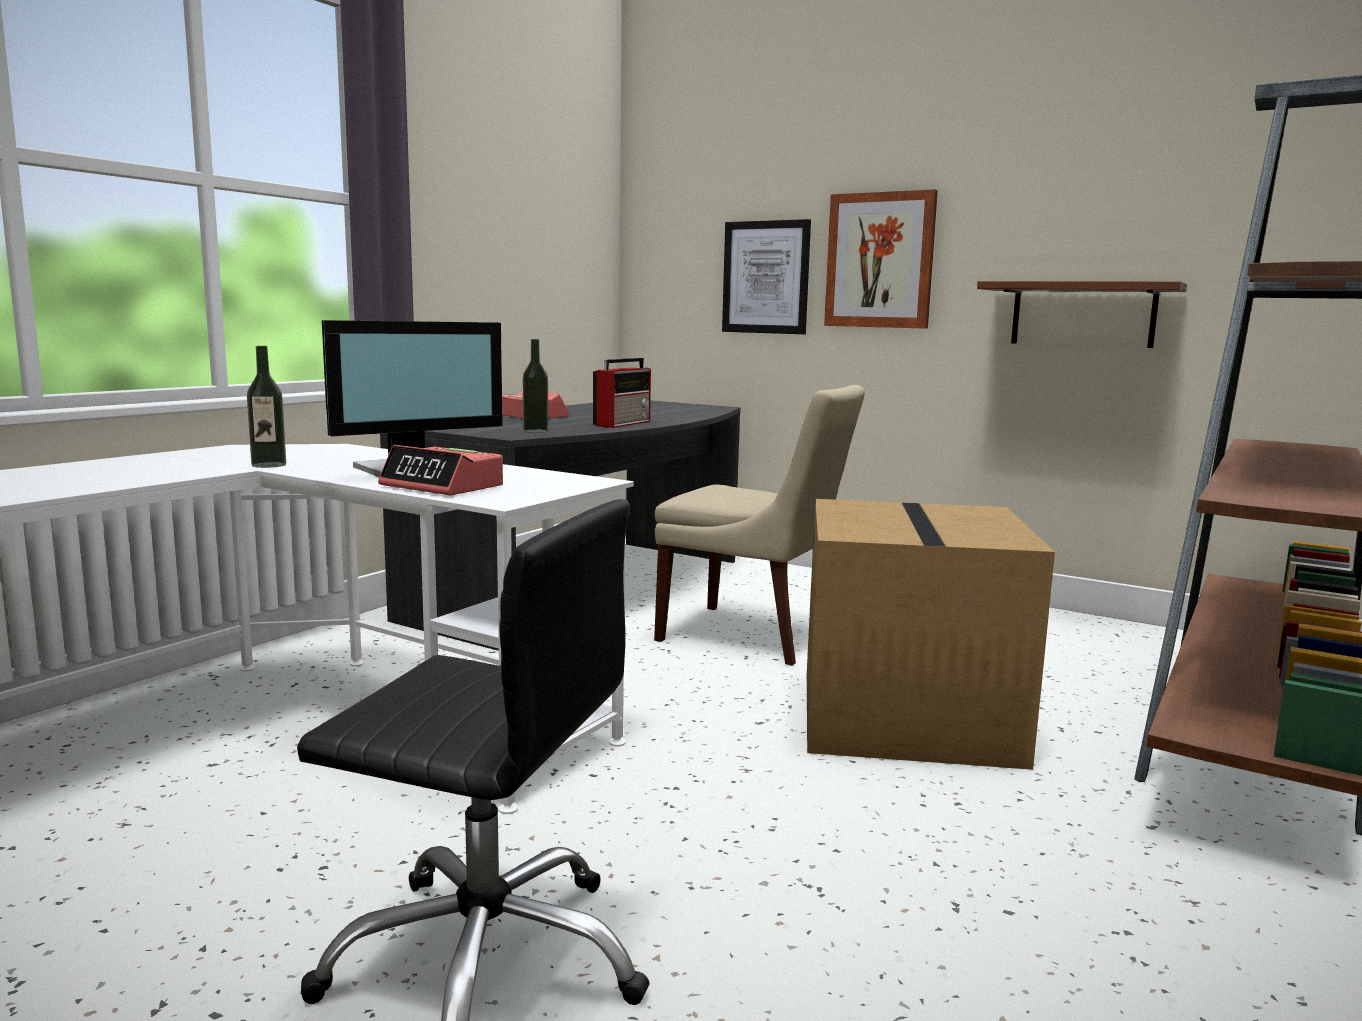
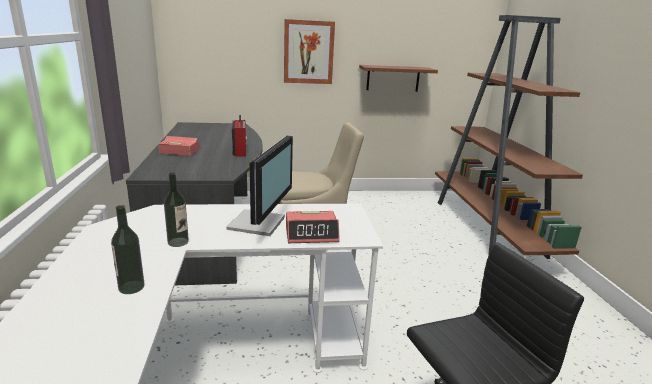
camera: 40 degrees left, 10 degrees up
bottle [522,339,548,433] -> bottle moved to [111,205,145,294]
picture [722,219,811,334] -> none
cardboard box [807,499,1055,770] -> none

